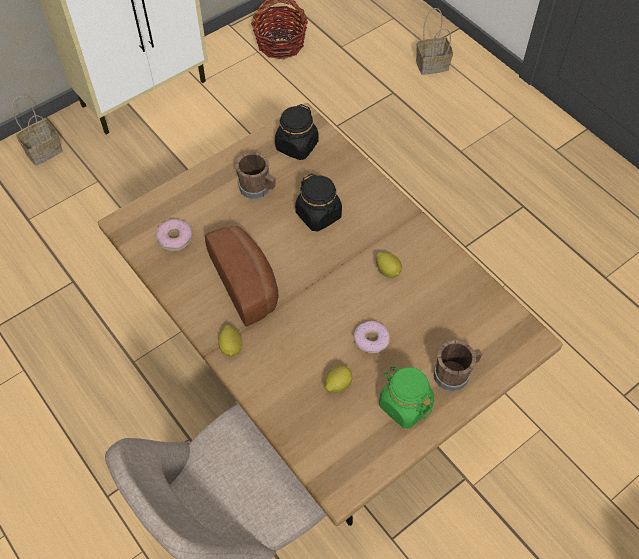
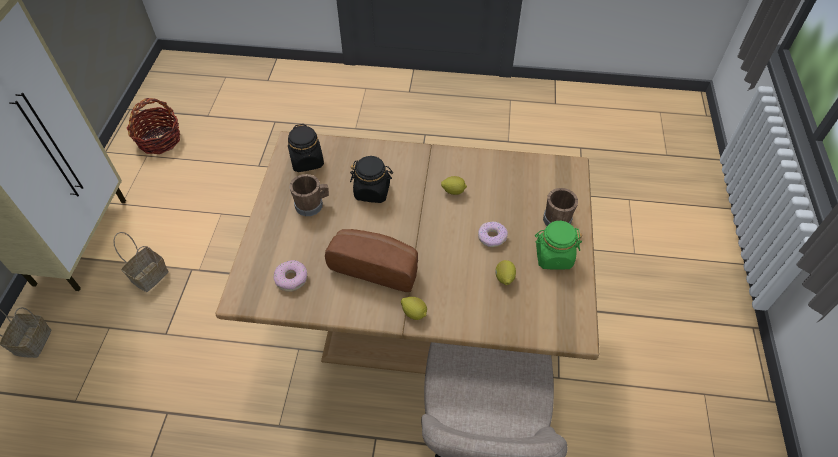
camera: 45 degrees left, 5 degrees down
basket [416,8,453,75] -> basket moved to [113,232,169,292]

